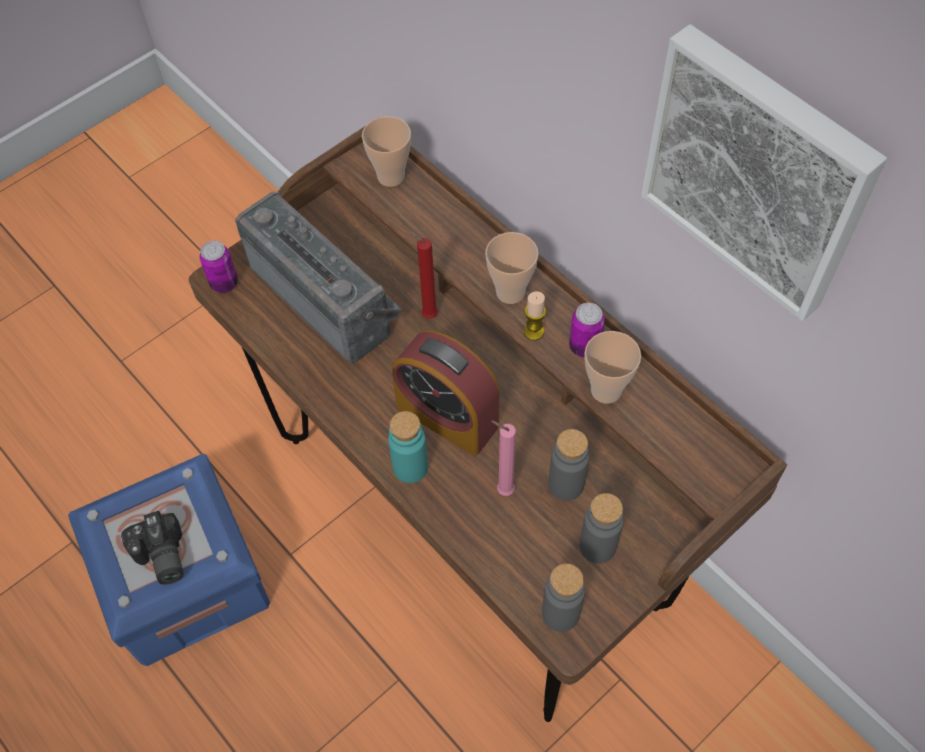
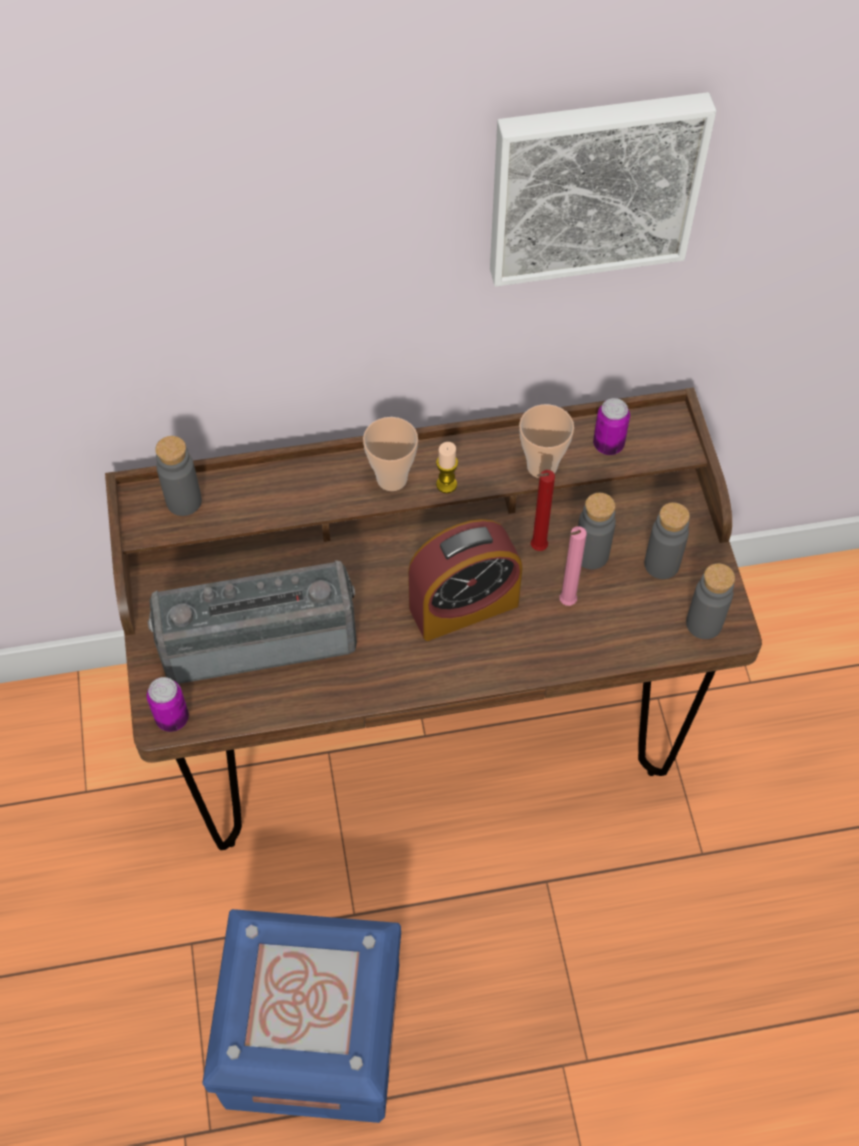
camera: 60 degrees left, 0 degrees up
camera [121,511,183,585] -> none
cup [362,116,411,187] -> grey bottle [155,436,202,516]
turquoise bottle [388,411,428,483] -> none
red candle [409,231,438,319] -> red candle moved to [531,470,555,551]
can [569,303,605,358] -> can moved to [593,398,630,455]

